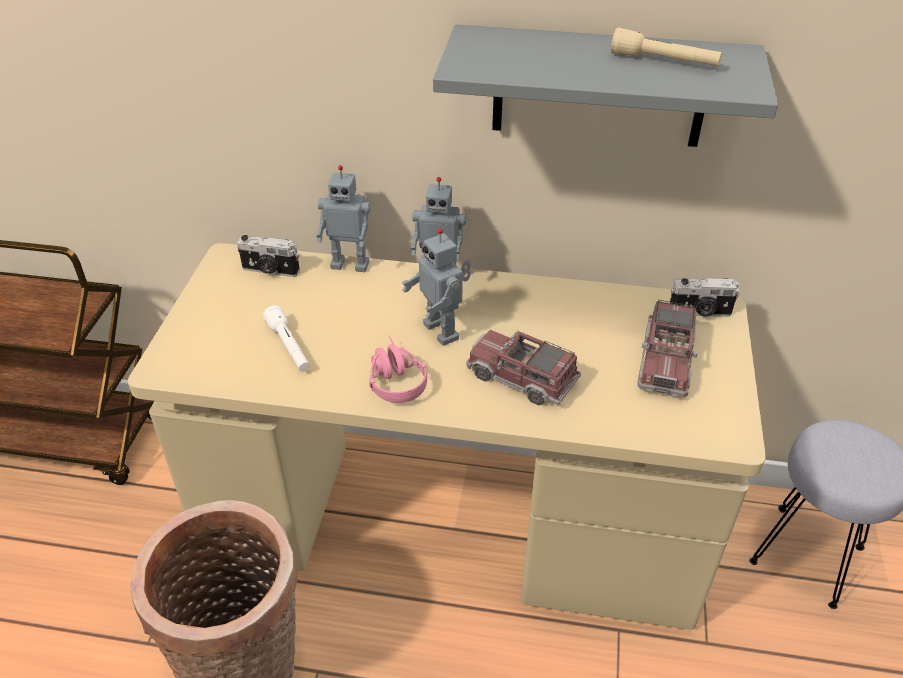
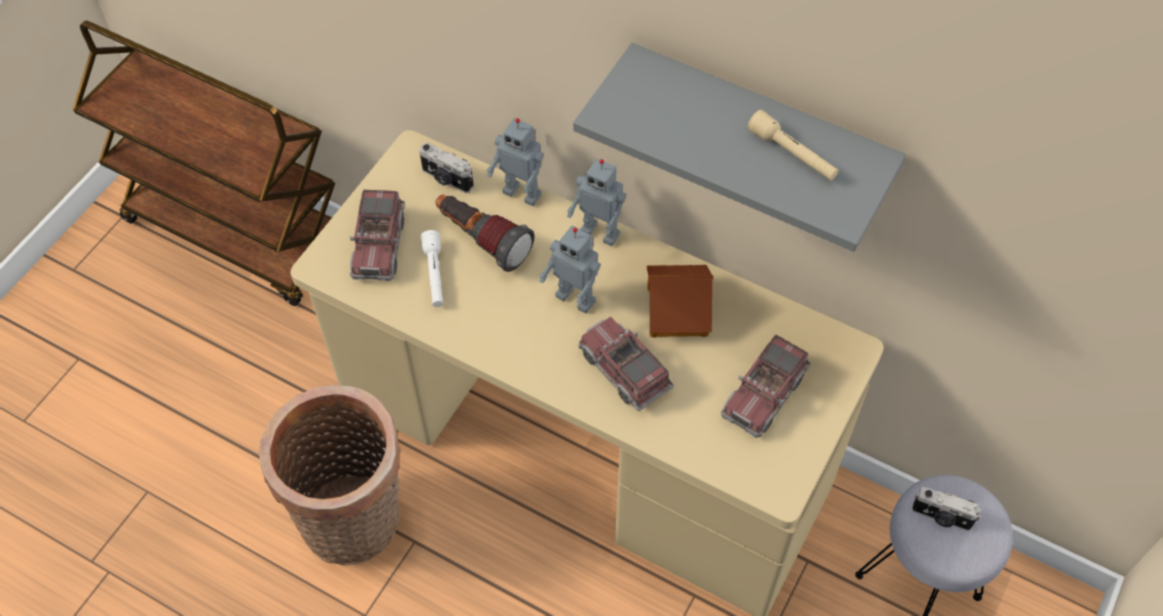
camera: 20 degrees right, 15 degrees up
pink headphones [369,336,427,403] -> none
toy robot [402,228,471,346] -> toy robot turned 45 degrees counterclockwise [539,226,601,314]
camera [670,278,740,317] -> camera moved to [912,486,981,531]
none -> toy truck [350,190,405,281]
none -> flashlight [435,195,535,272]
none -> toy house [647,265,713,337]

